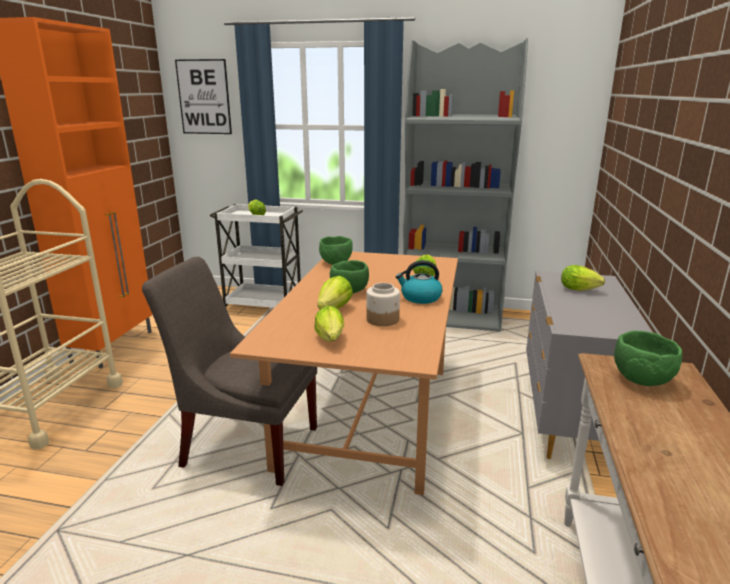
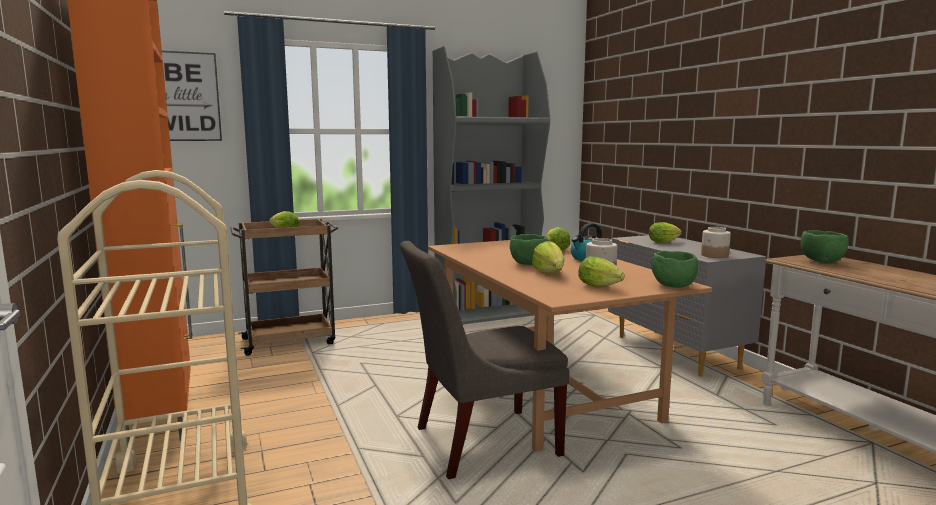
camera: 35 degrees left, 10 degrees down
white cart [210,204,303,308] -> brown cart [230,219,338,356]
green bowl [319,236,353,265] -> green bowl moved to [652,251,698,287]
none -> jar [701,227,731,258]

